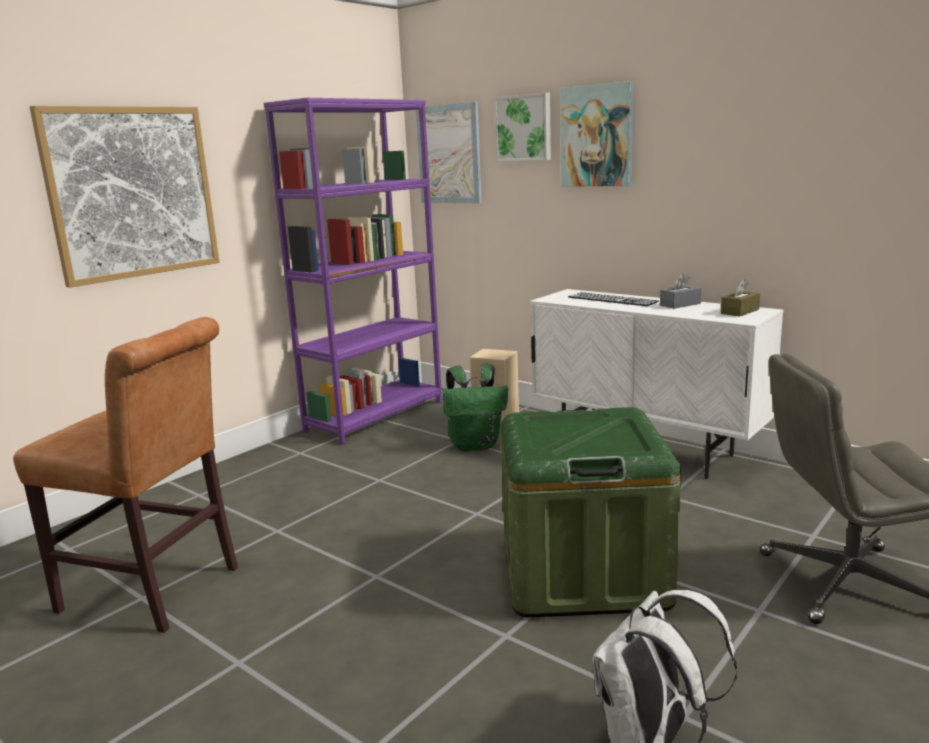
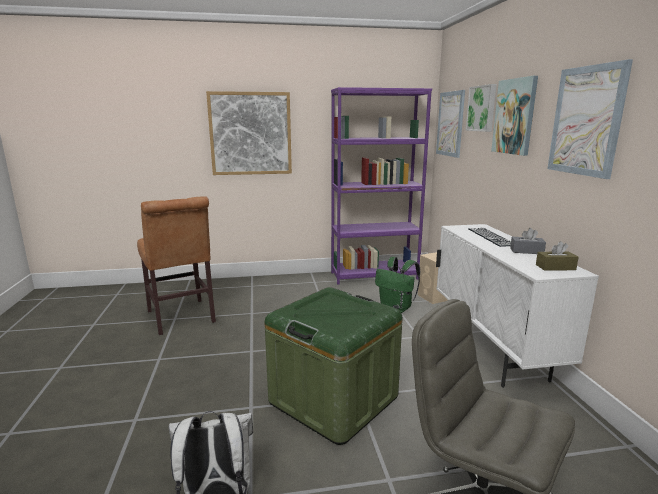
camera: 40 degrees right, 0 degrees up
none -> picture [547,59,633,179]

